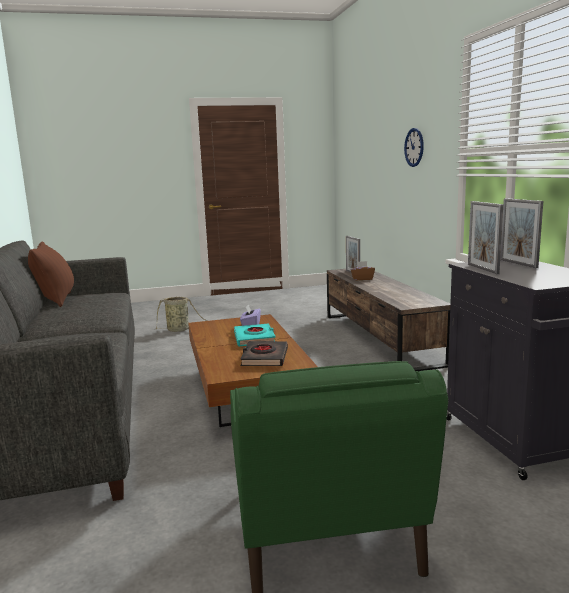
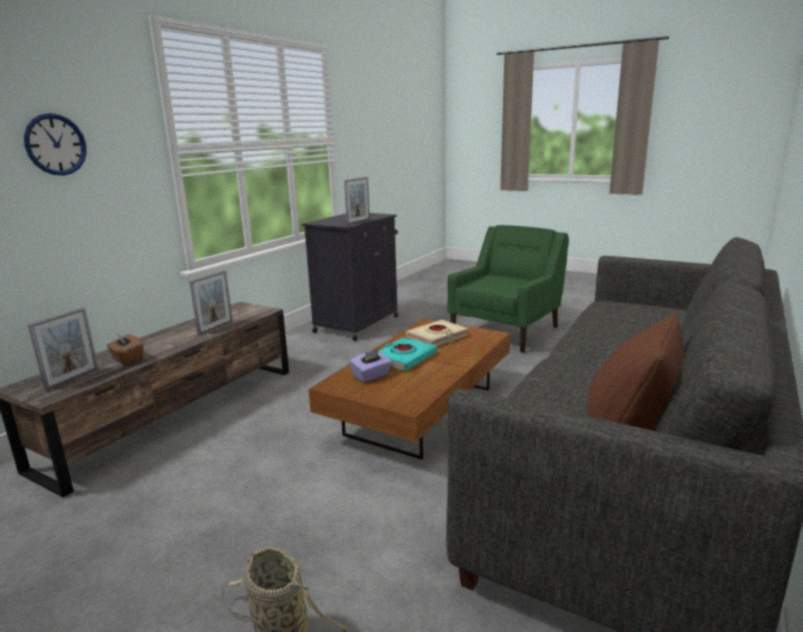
camera: 135 degrees left, 5 degrees up
black book [241,341,288,366] -> beige book [406,320,468,346]
picture frame [500,198,543,268] -> picture frame moved to [189,270,233,335]

